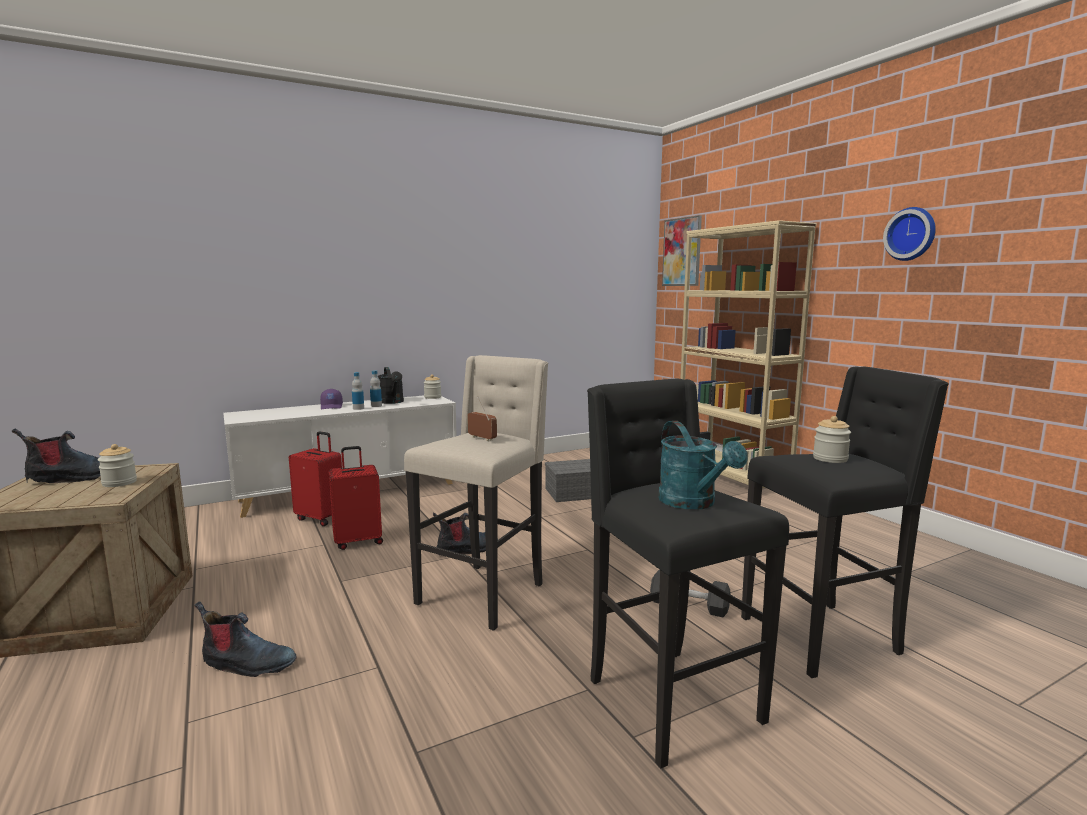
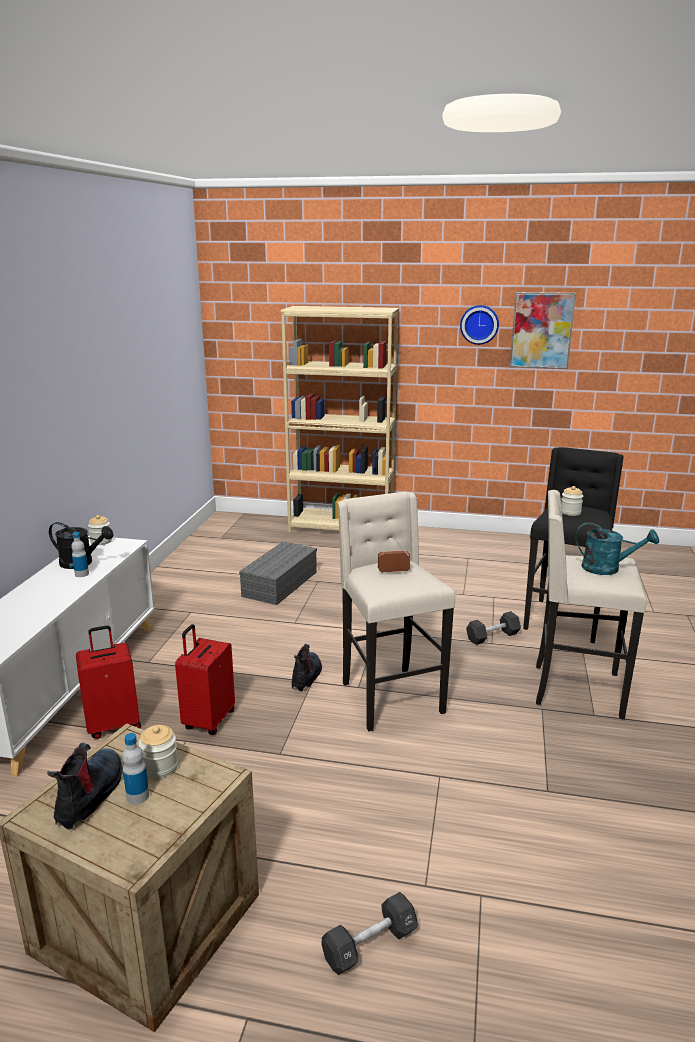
camera: 50 degrees left, 10 degrees up
boot [194,601,297,677] -> none
purple cap [320,389,343,409] -> none
bottle [352,372,364,410] -> bottle moved to [122,733,149,804]
black stool [587,379,789,769] -> beige stool [536,490,646,719]
picture [662,215,702,286] -> picture moved to [510,292,576,369]
none -> black dumbbell [321,892,418,975]

